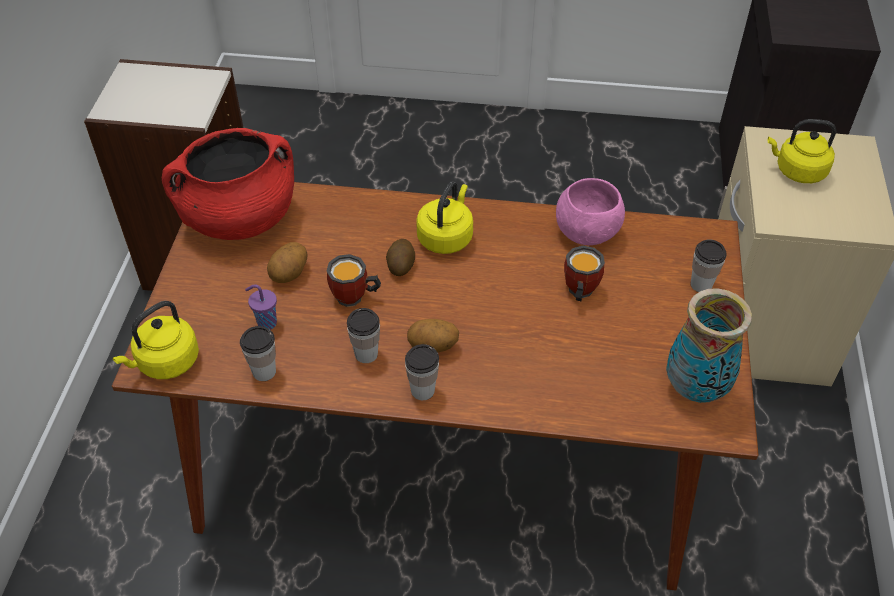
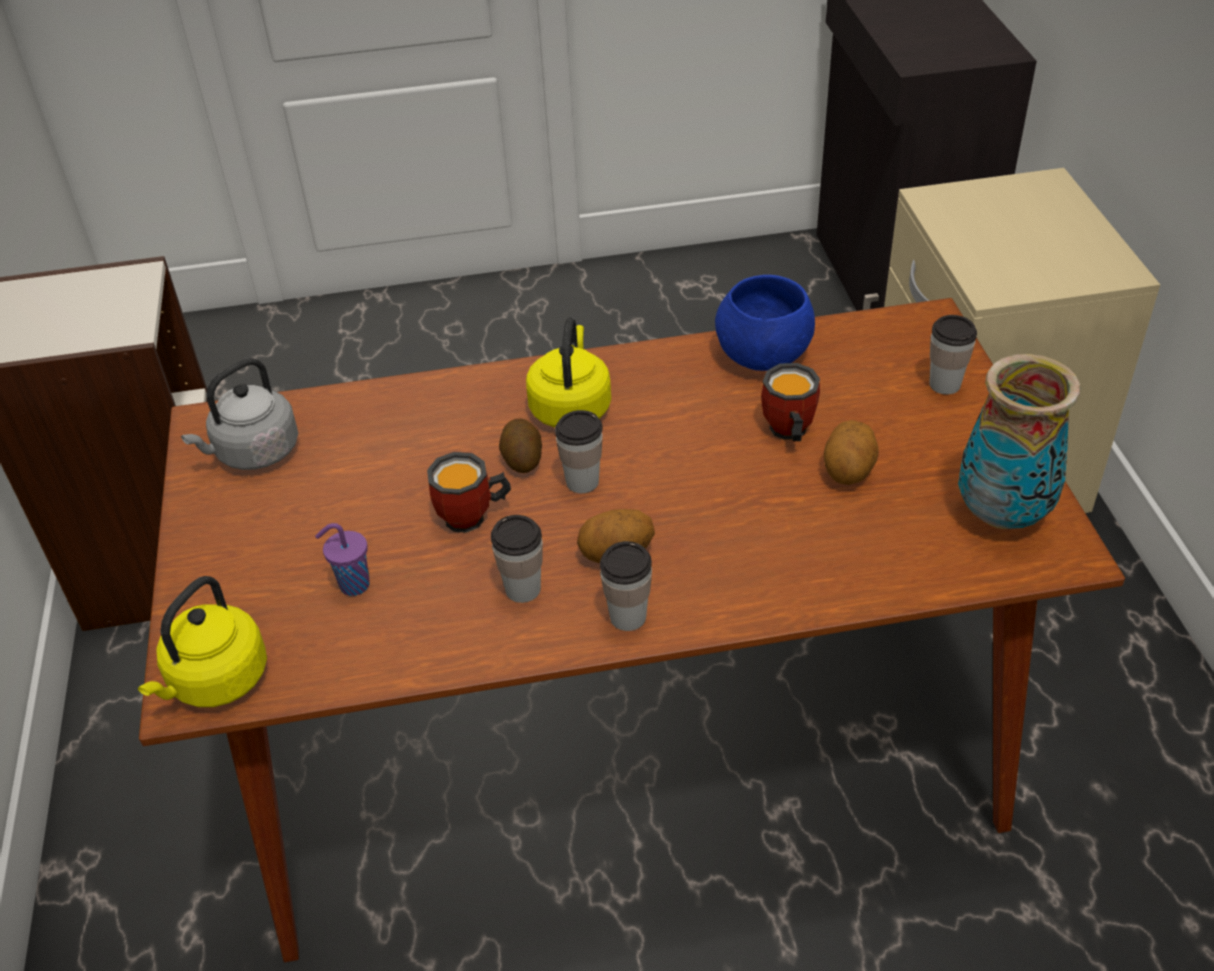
camera: 15 degrees left, 5 degrees down
red cooking pot [162,128,294,240] -> grey kettle [181,358,298,470]
cup [240,326,276,381] -> cup moved to [555,410,603,493]
potato [267,242,308,283] -> potato moved to [824,420,879,485]
pink bowl [556,178,625,245] -> blue bowl [715,275,815,371]
yellow kettle [768,119,836,183] -> none

